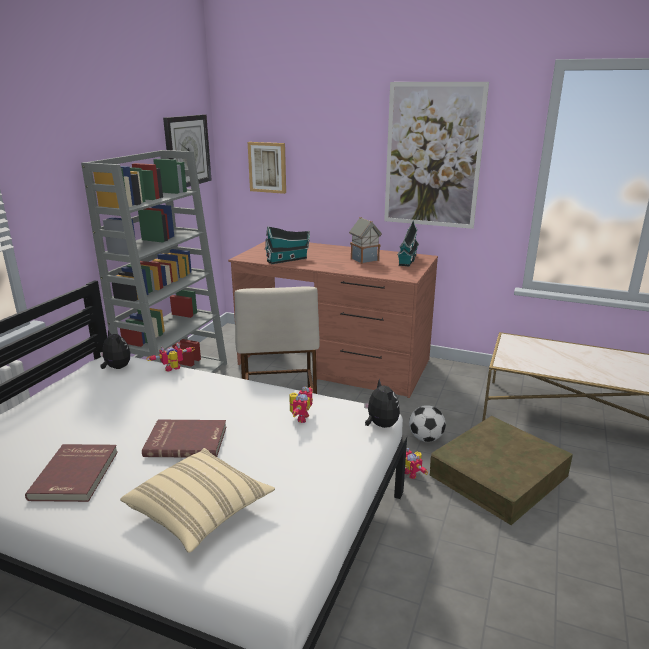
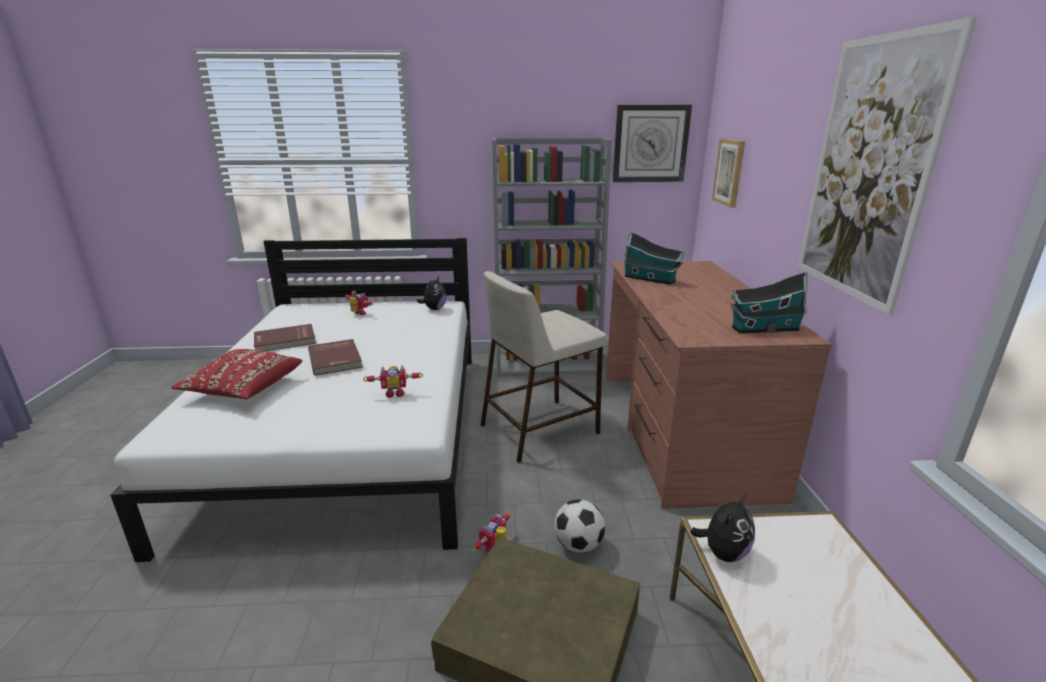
camera: 65 degrees right, 0 degrees up
beige pillow [120,448,275,553] -> red pillow [171,349,302,399]
toy robot [146,343,195,371] -> toy robot moved to [345,291,373,315]
toy house [349,217,382,264] -> none
plush toy [364,378,400,428] -> plush toy moved to [690,494,755,562]

